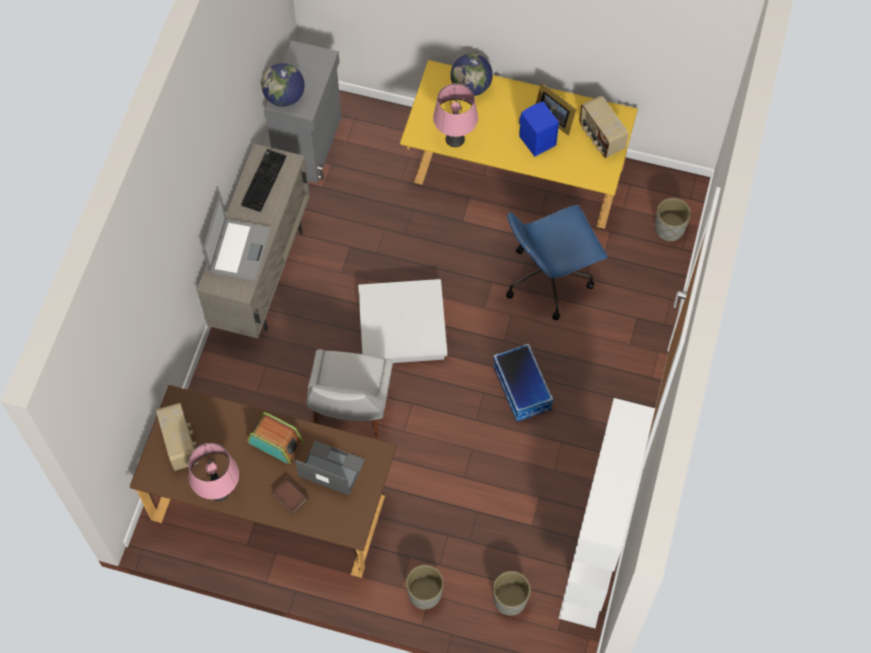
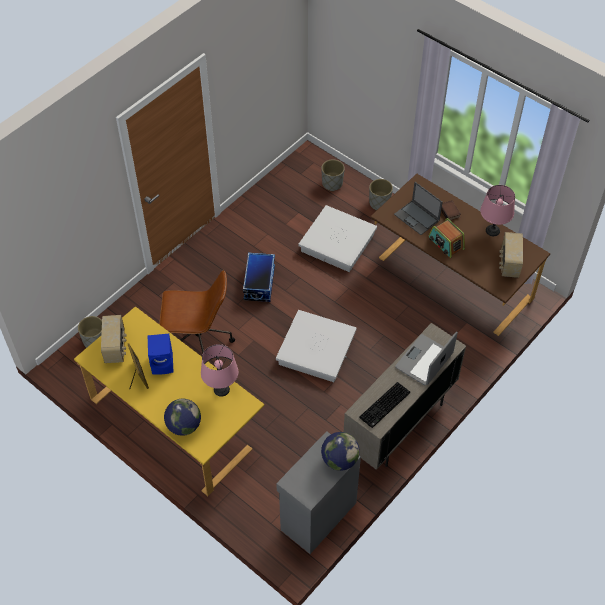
camera: 155 degrees left, 10 degrees down
white chair [307,349,393,439] -> none
blue office chair [506,205,608,320] -> brown office chair [159,270,235,353]
white bookcase [558,398,655,628] -> none
none -> white storage box [299,205,377,272]

